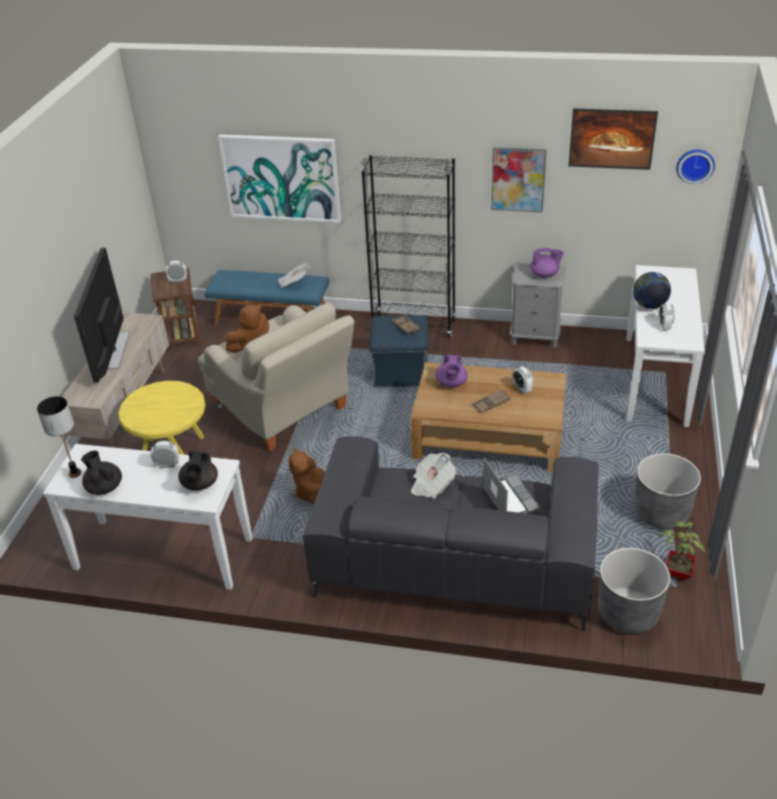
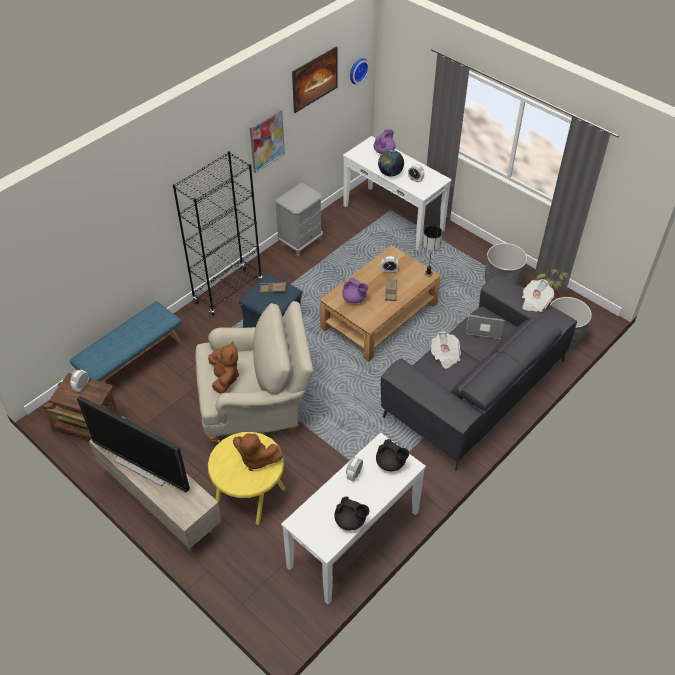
camera: 60 degrees left, 10 degrees up
table lamp [37,396,81,478] -> table lamp moved to [423,226,443,277]
black teapot [81,451,122,495] -> black teapot turned 150 degrees counterclockwise [334,497,369,530]
picture [218,134,341,223] -> none
newspaper [278,262,310,288] -> newspaper moved to [522,279,554,312]
brown plush toy [289,447,325,505] -> brown plush toy moved to [233,433,284,471]
purple teapot [530,248,564,278] -> purple teapot moved to [373,129,396,154]

